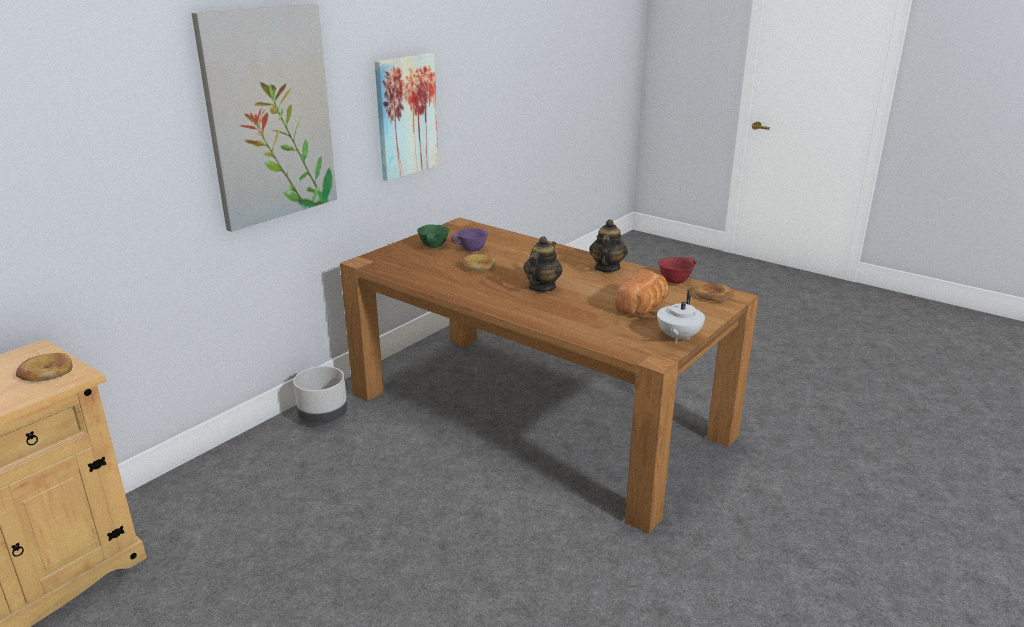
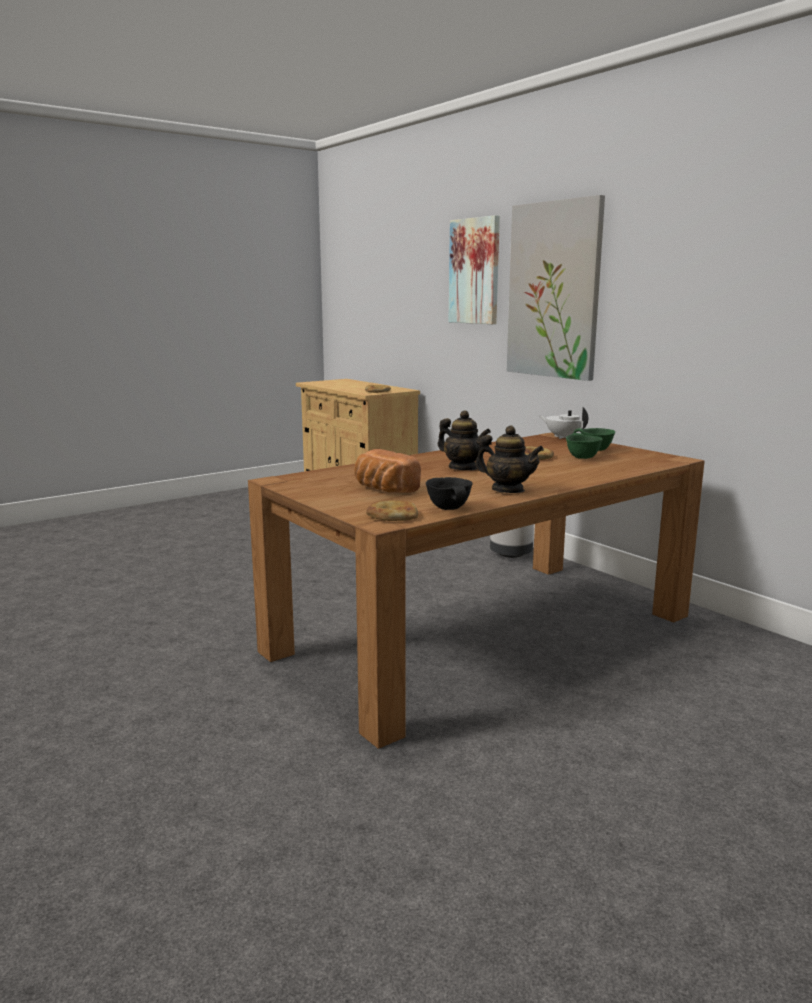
camera: 105 degrees right, 10 degrees down
picture [375,53,439,181] -> picture moved to [449,215,500,324]
purple bowl [451,228,488,252] -> green bowl [566,433,603,459]
white teapot [657,291,705,343] -> white teapot moved to [540,407,588,439]
red bowl [658,257,696,284] -> black bowl [426,477,473,510]

